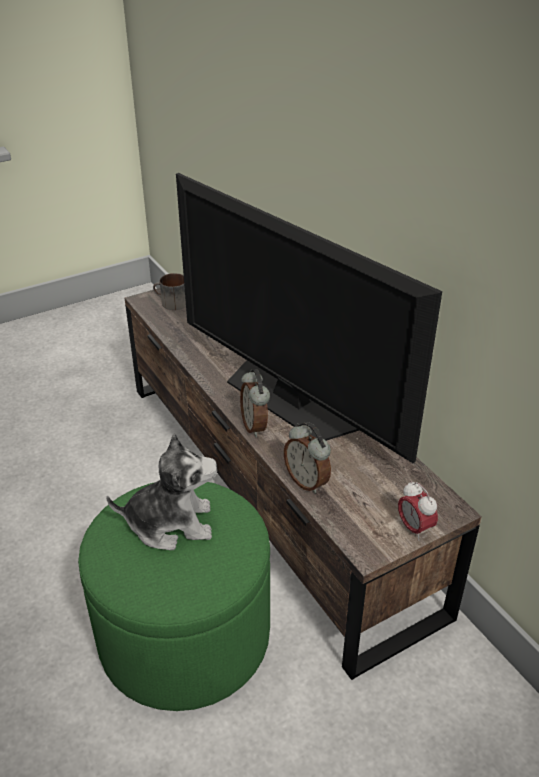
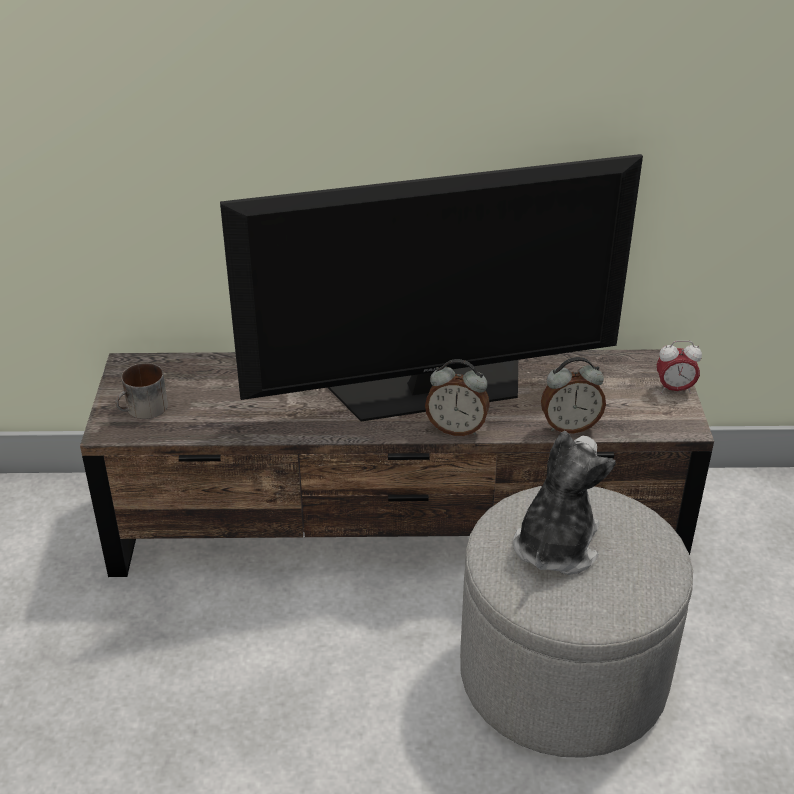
camera: 60 degrees left, 0 degrees up
green ottoman [78,482,270,711] -> grey ottoman [460,486,693,758]

